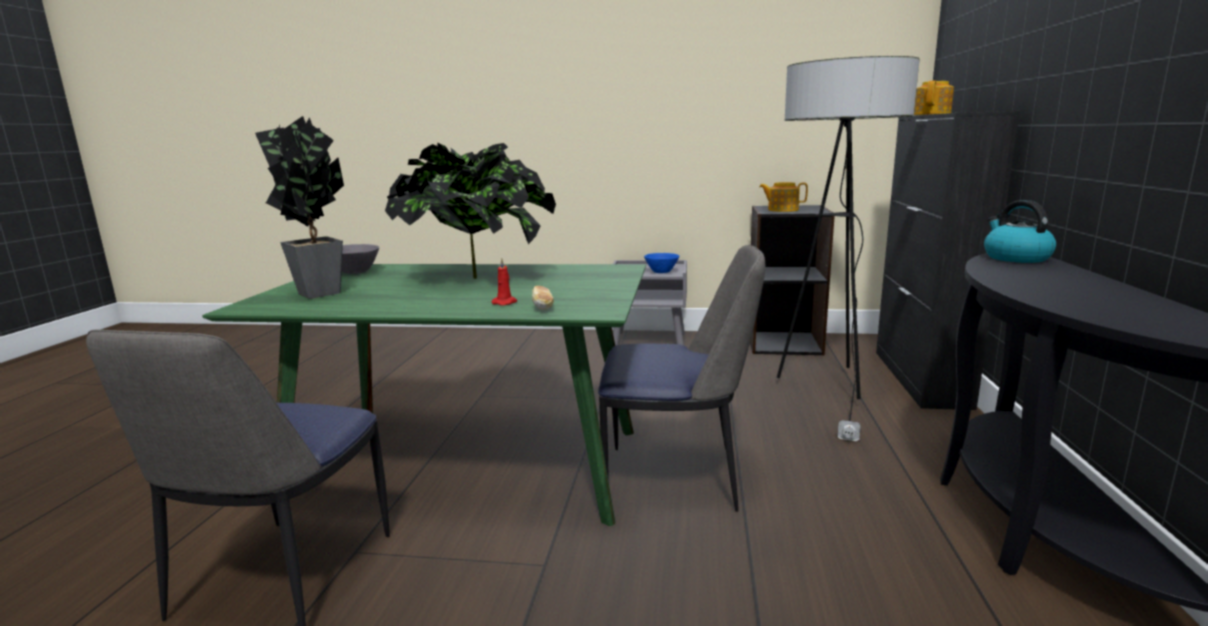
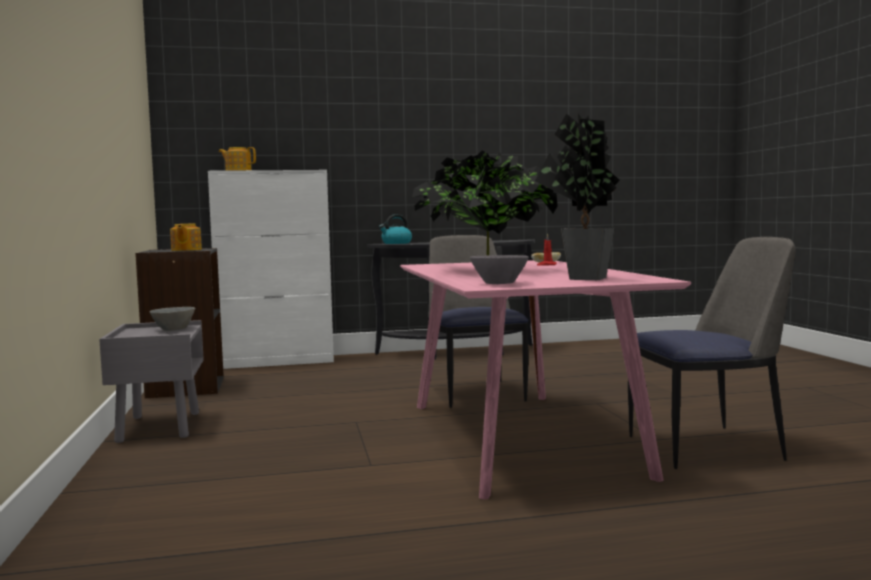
camera: 110 degrees left, 10 degrees down
green dining table [202,264,646,526] -> pink dining table [400,260,691,500]
blue bowl [644,253,680,273] -> grey bowl [150,307,195,331]
floor lamp [777,56,920,441] -> none
black cabinet [876,111,1020,410] -> white cabinet [208,170,334,369]

